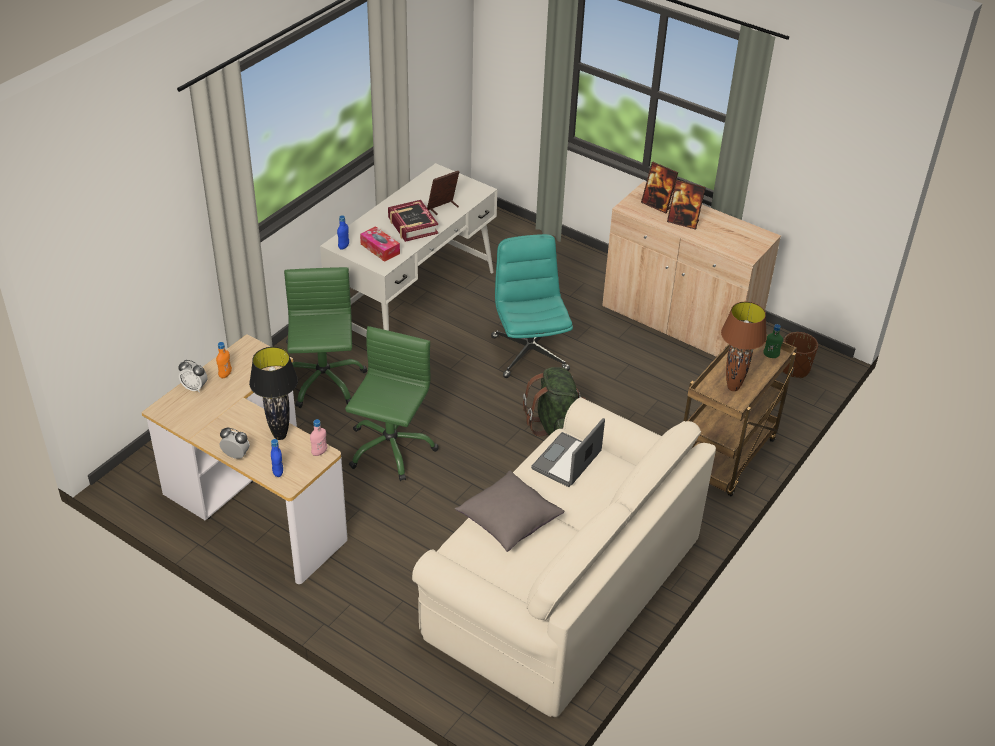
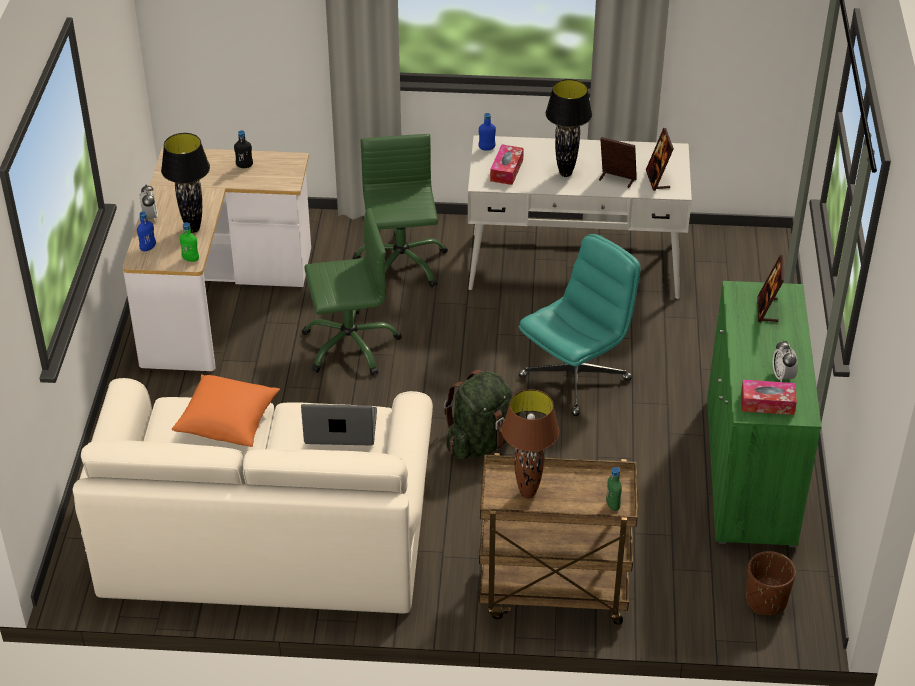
camera: 60 degrees right, 0 degrees up
alarm clock [178,360,207,393] -> alarm clock moved to [773,341,798,382]
orange bottle [216,342,232,378] -> black bottle [234,130,253,168]
green office chair [284,267,367,408] -> green office chair turned 60 degrees counterclockwise [352,134,448,288]
pink bottle [310,419,327,456] -> green bottle [179,222,199,262]
book [388,200,438,242] -> black table lamp [546,79,592,177]
grey pillow [455,471,564,552] -> orange pillow [172,374,280,447]
beige cabinet [602,181,781,357] -> green cabinet [707,281,821,547]
picture frame [667,179,706,230] -> picture frame moved to [646,128,674,191]
none -> tissue box [741,380,797,415]

